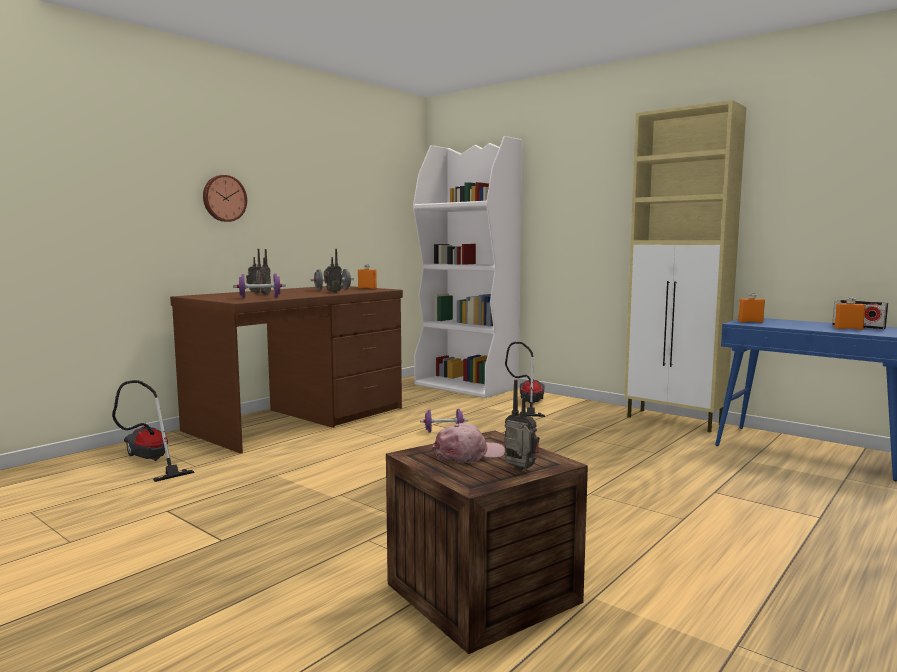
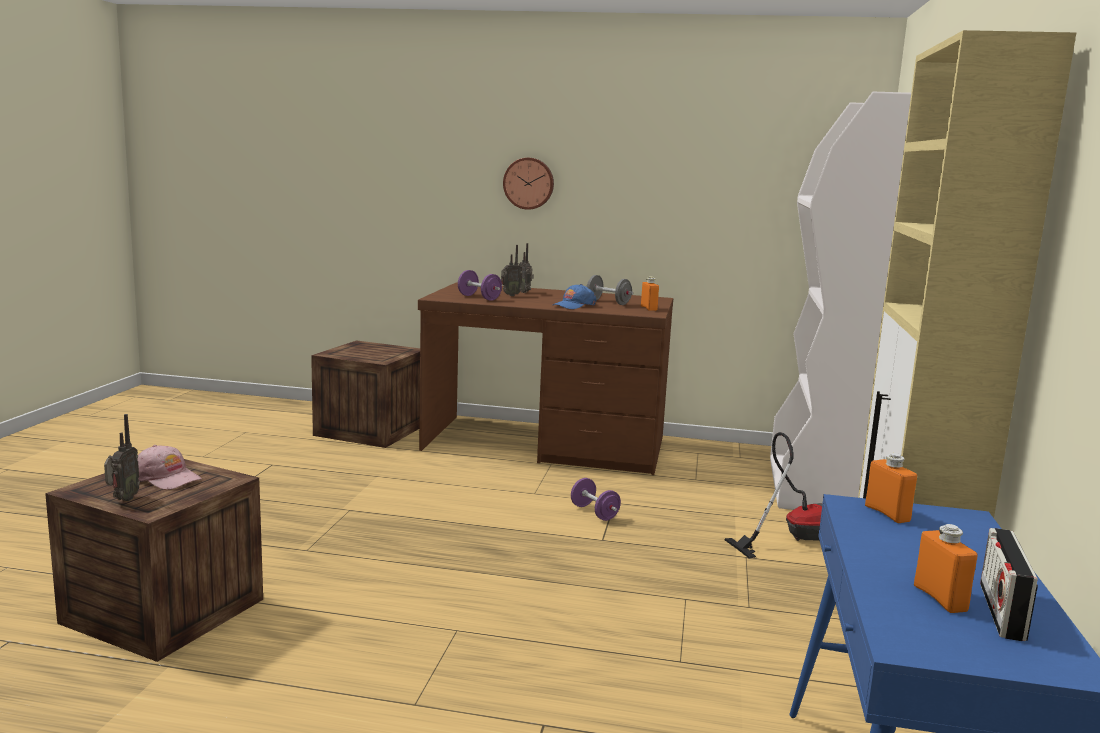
camera: 60 degrees right, 5 degrees up
vacuum cleaner [112,380,195,482] -> crate [311,340,420,448]
radio [324,249,342,293] -> blue cap [553,284,596,309]

